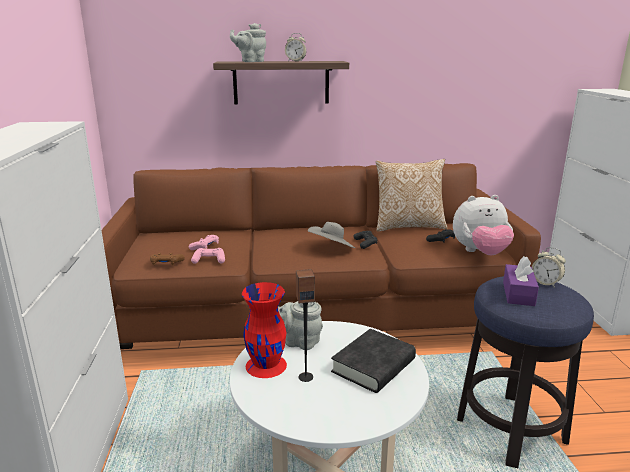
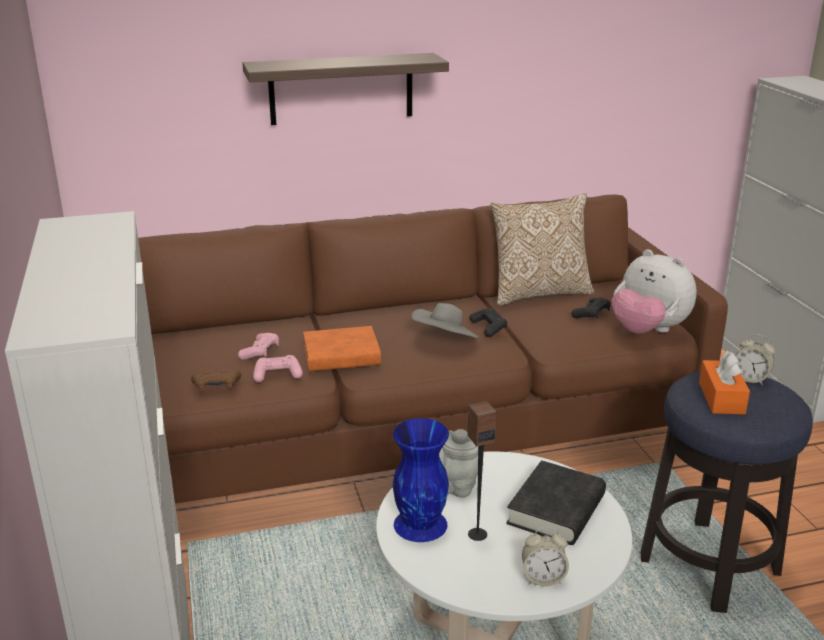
camera: 10 degrees left, 5 degrees up
grey teapot [230,23,266,62] -> none
red vase [242,282,287,378] -> blue vase [393,418,449,542]
alarm clock [285,33,306,61] -> alarm clock moved to [522,527,569,587]
plush toy [453,195,514,255] -> plush toy turned 60 degrees clockwise [612,249,697,334]
purple tissue box [503,256,539,306] -> orange tissue box [699,351,750,415]
none -> orange book [303,326,381,371]

